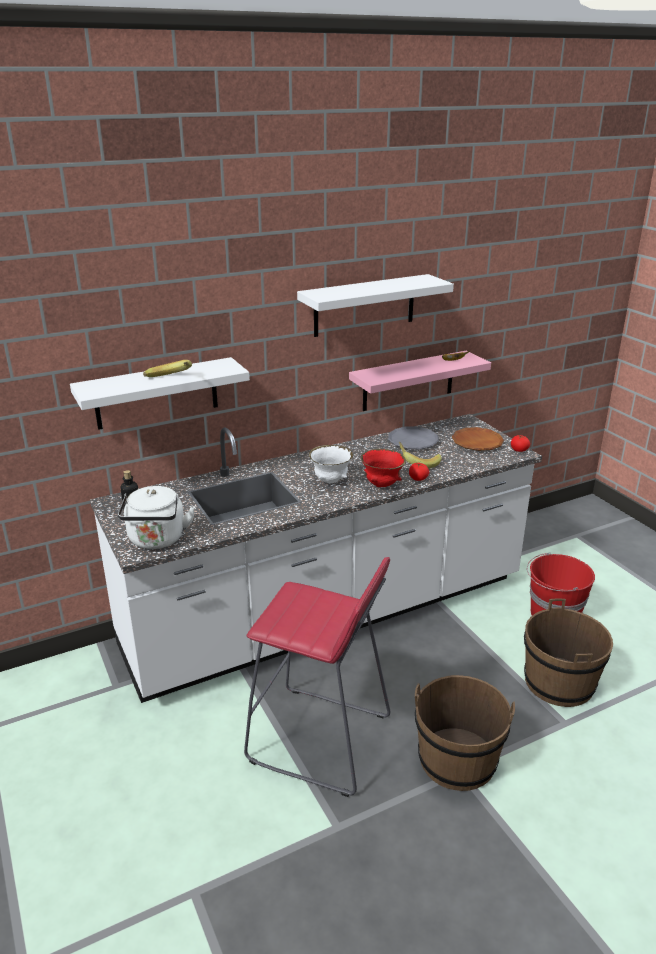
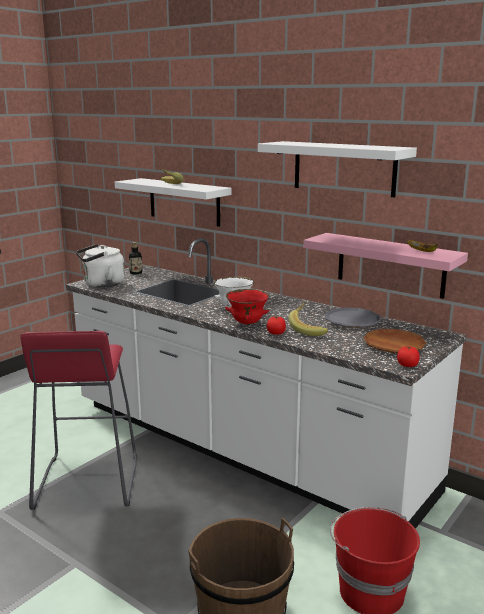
camera: 65 degrees right, 10 degrees down
brown bucket [415,675,515,791] -> none

